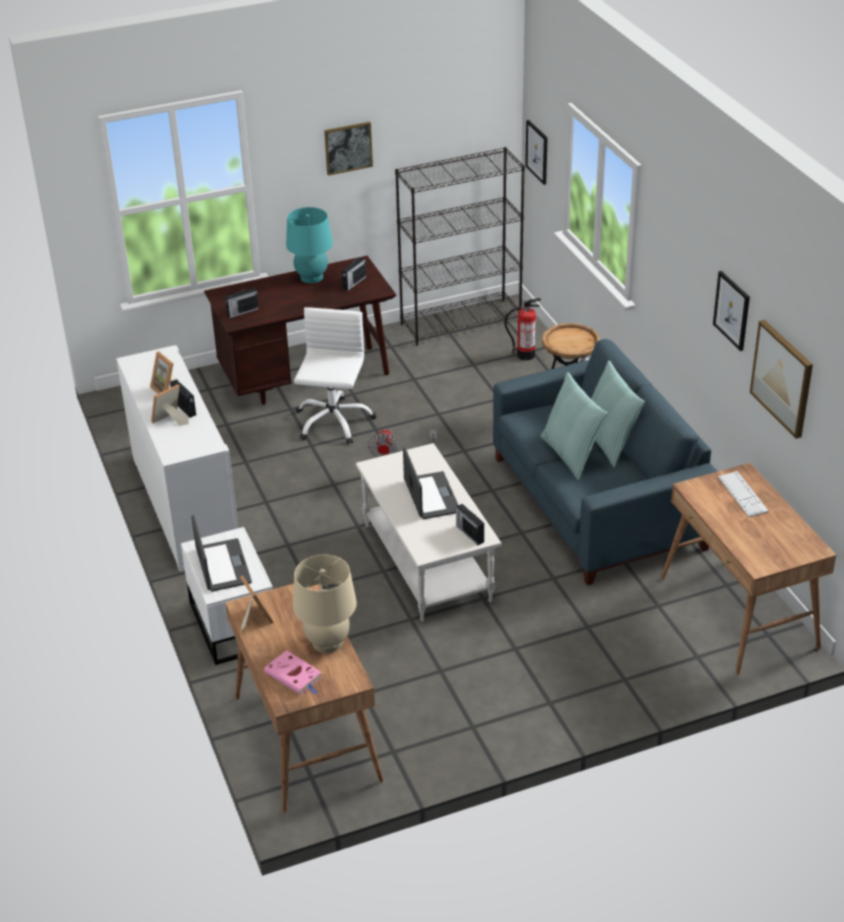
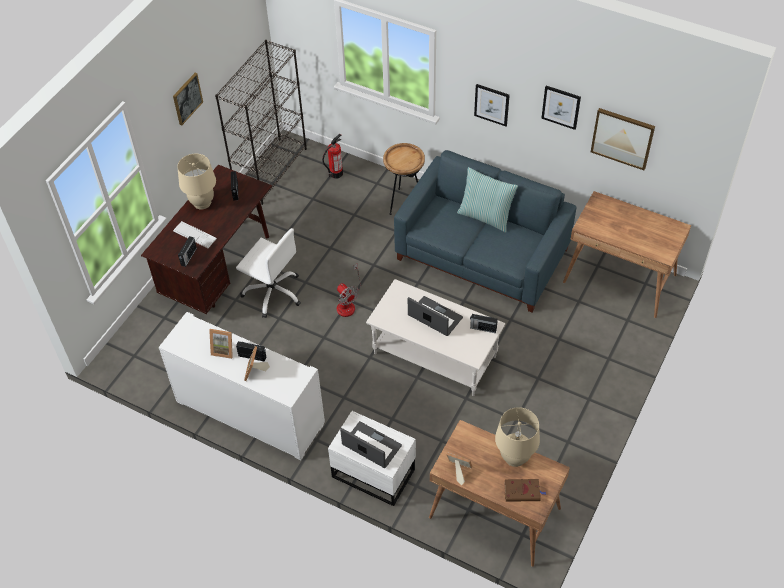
camera: 40 degrees left, 15 degrees up
pink book [264,650,322,695] -> brown book [504,479,546,502]
turquoise table lamp [286,207,333,283] -> beige table lamp [177,154,216,209]
white office chair [294,307,376,444] -> white office chair turned 150 degrees clockwise [236,228,301,318]
picture [525,120,548,185] -> picture moved to [474,84,510,126]
pillow [541,372,608,480] -> none
keyboard [718,471,769,517] -> keyboard moved to [173,221,217,248]

